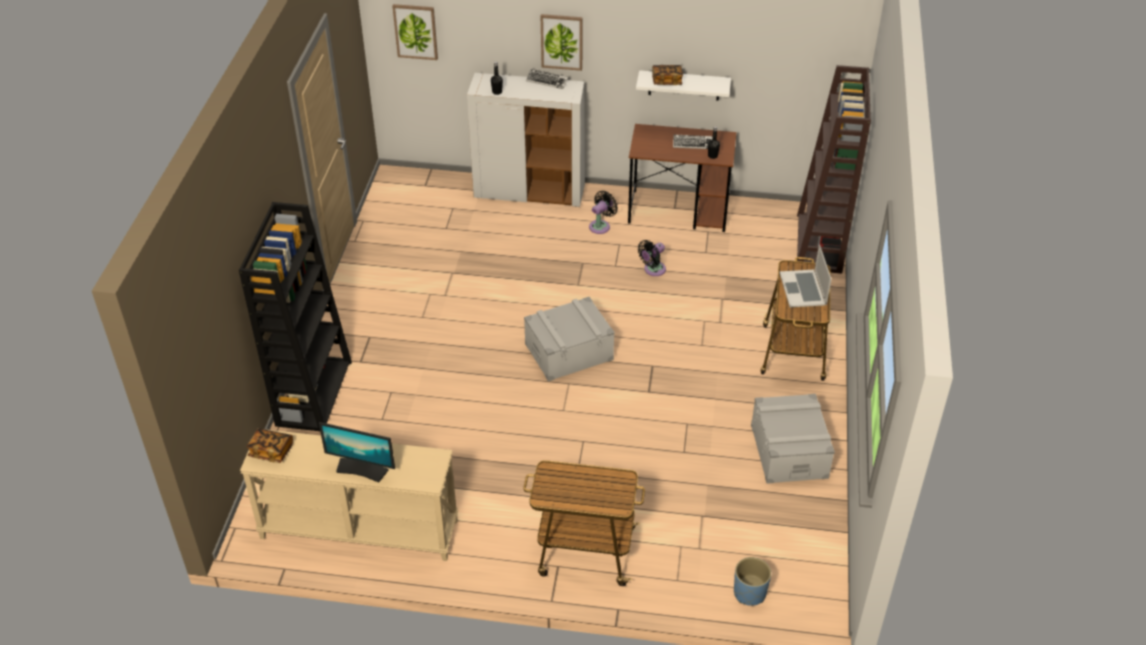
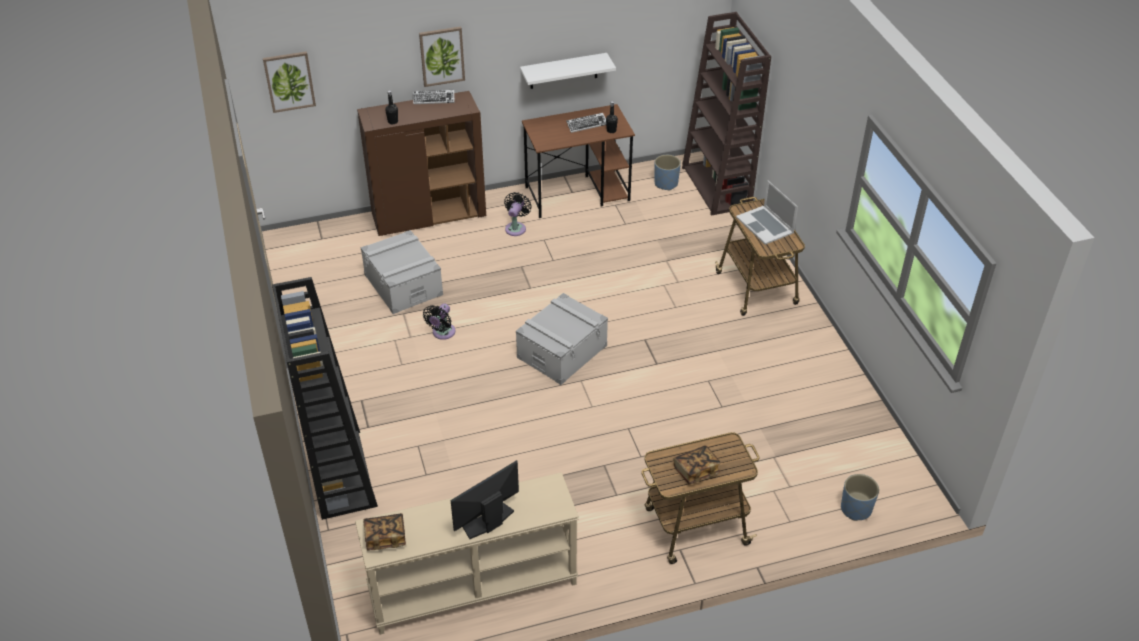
camera: 25 degrees left, 0 degrees up
monitor [319,422,395,483] -> monitor turned 150 degrees clockwise [451,460,519,539]
white cabinet [467,73,585,207] -> brown cabinet [357,91,486,236]
black fan [638,240,666,276] -> black fan moved to [423,303,455,340]
book [652,65,683,85] -> book moved to [674,445,721,484]
grey storage box [751,394,835,484] -> grey storage box moved to [360,230,443,314]
none -> blue planter [654,155,681,190]

